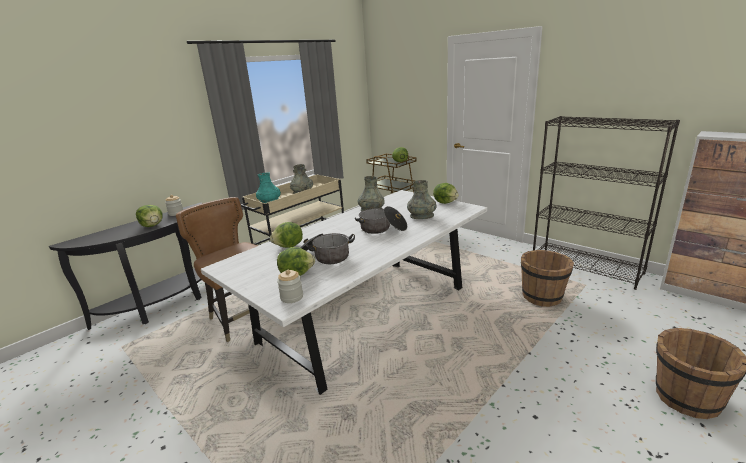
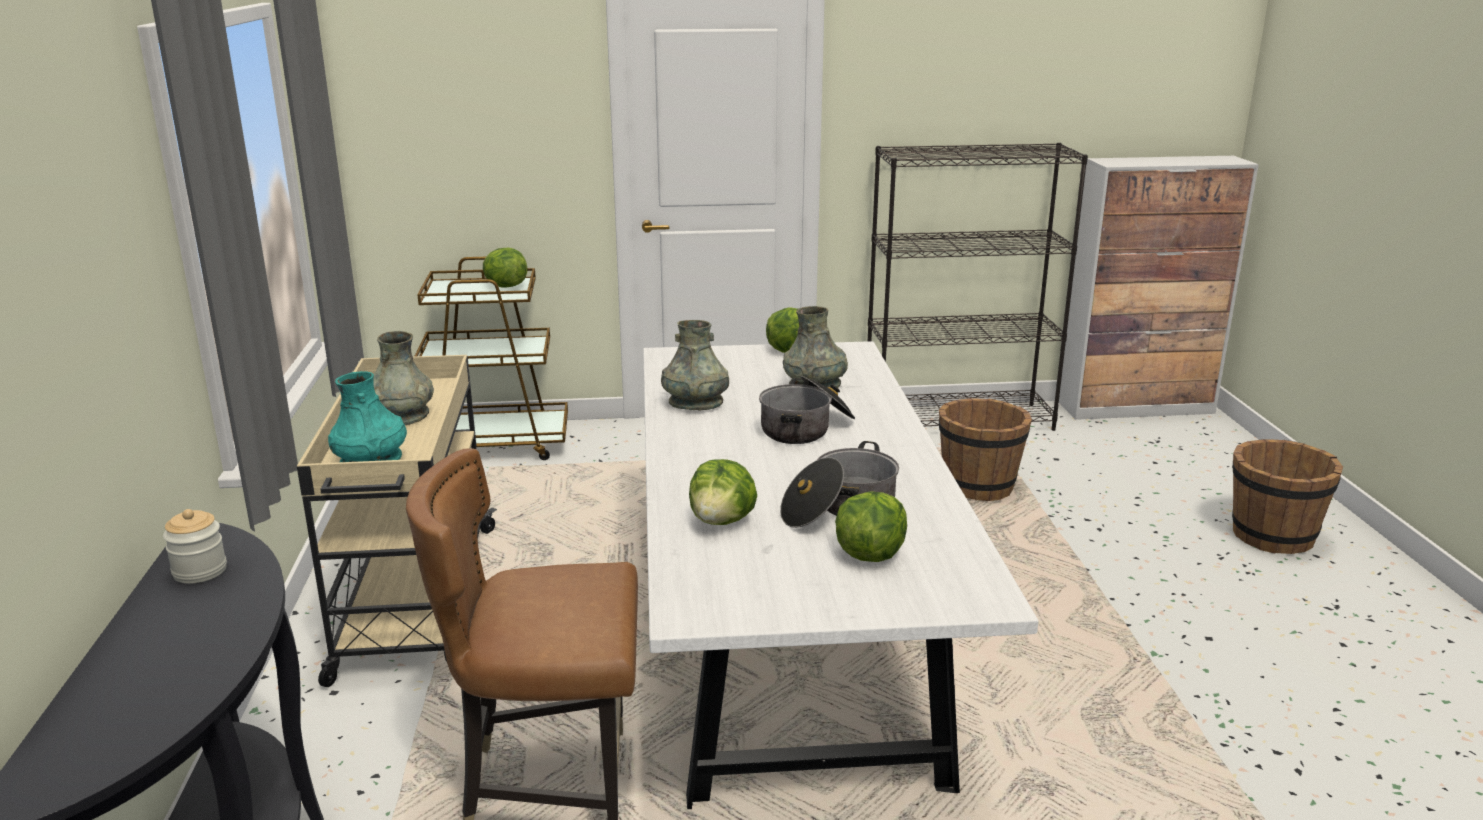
camera: 50 degrees left, 0 degrees up
lettuce [136,205,163,227] -> none
jar [277,270,303,303] -> none

